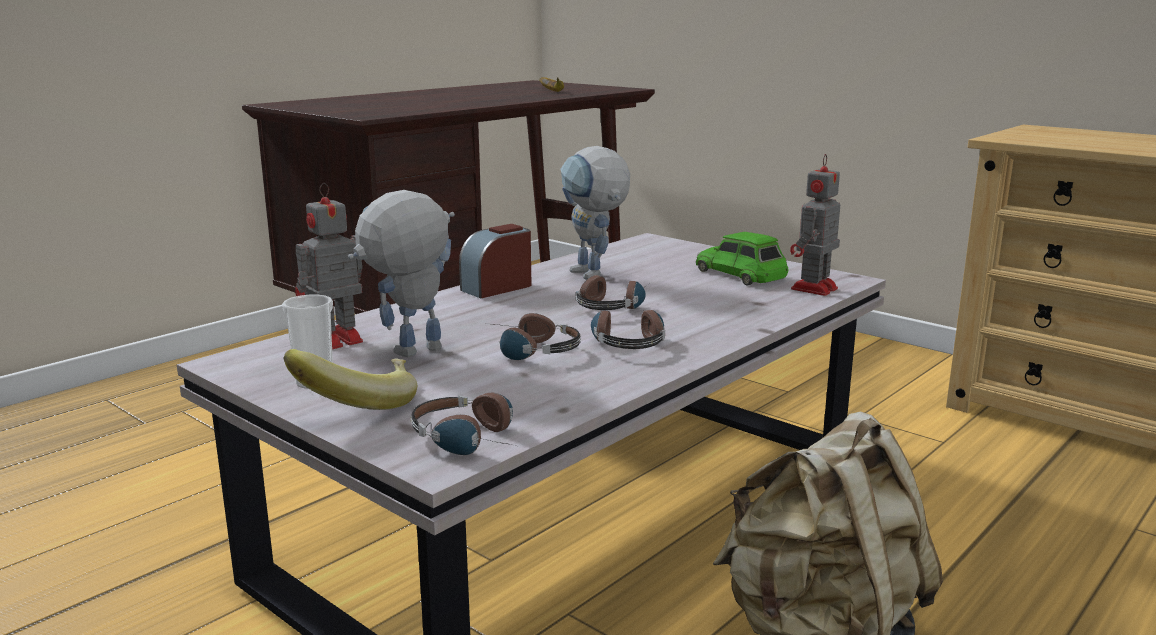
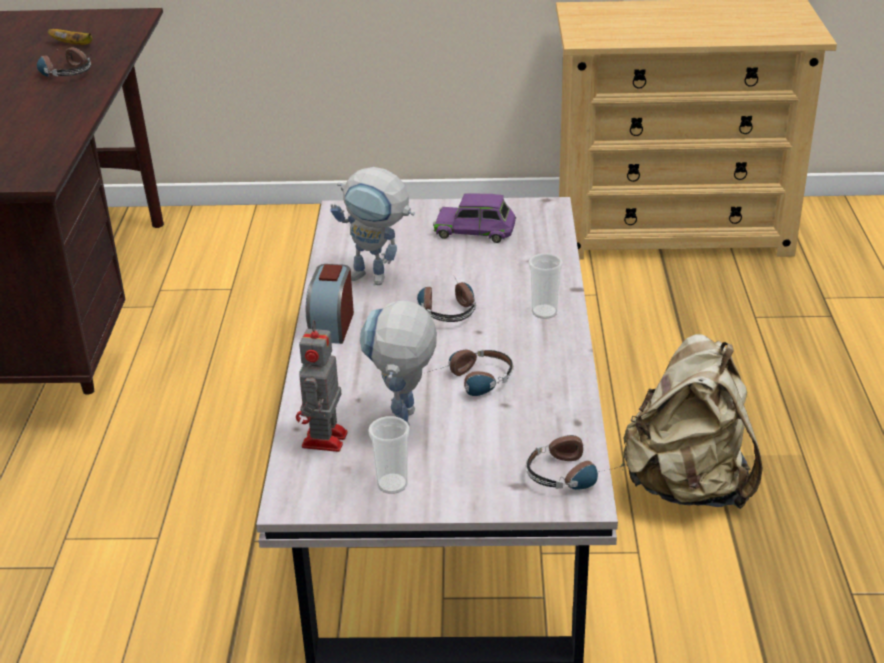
camera: 40 degrees left, 15 degrees up
banana [284,349,417,410] -> none
headphones [591,310,665,349] -> headphones moved to [37,47,91,77]
green toy car [696,232,789,285] -> purple toy car [433,193,516,243]
toy robot [790,154,840,296] -> none
none -> cup [528,253,563,319]

